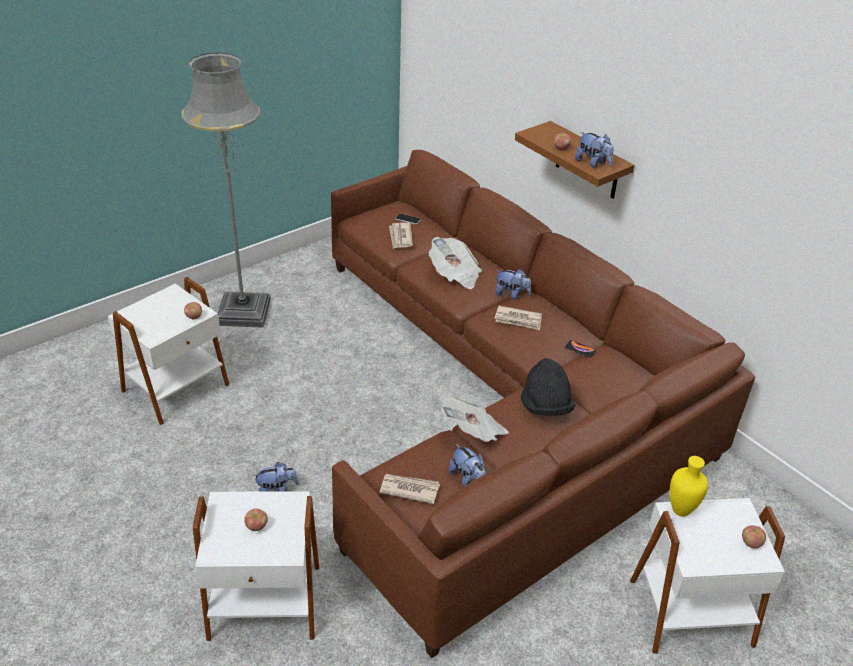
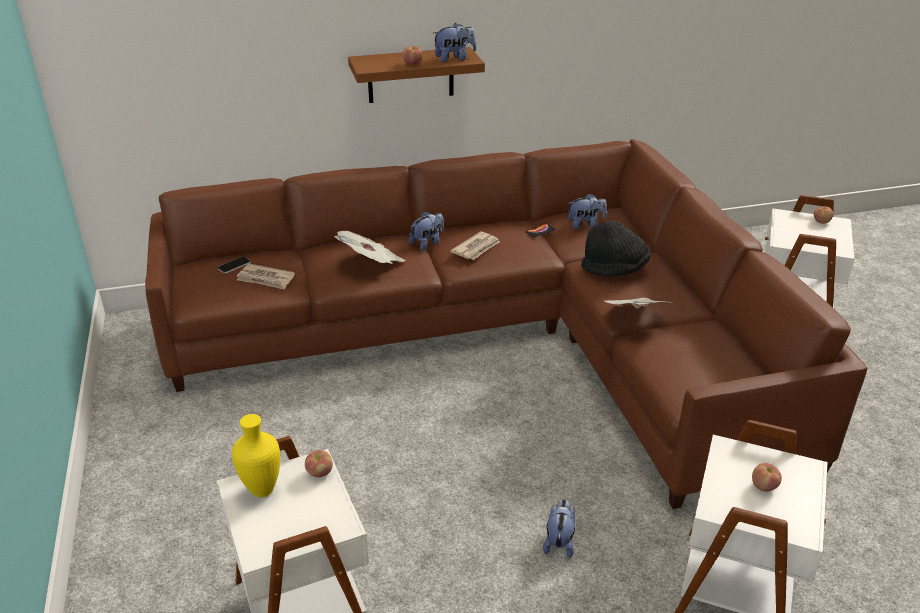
camera: 65 degrees left, 5 degrees down
grey floor lamp [182,53,271,328] -> none
newspaper [379,474,440,504] -> none
plush toy [449,444,486,486] -> plush toy moved to [567,193,607,229]
yellow vase [670,456,708,517] -> yellow vase moved to [232,414,280,497]

